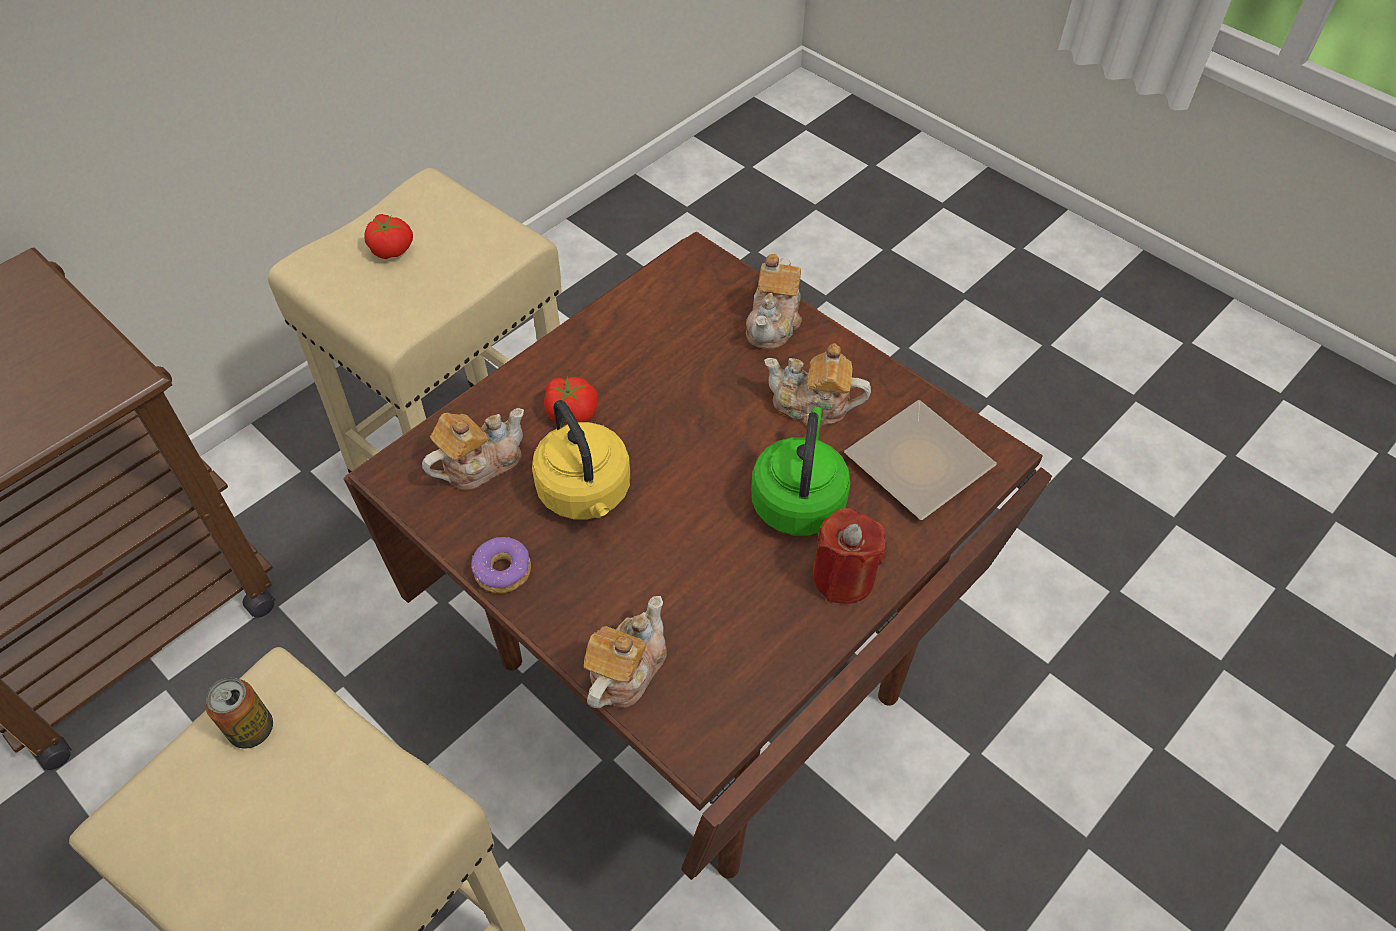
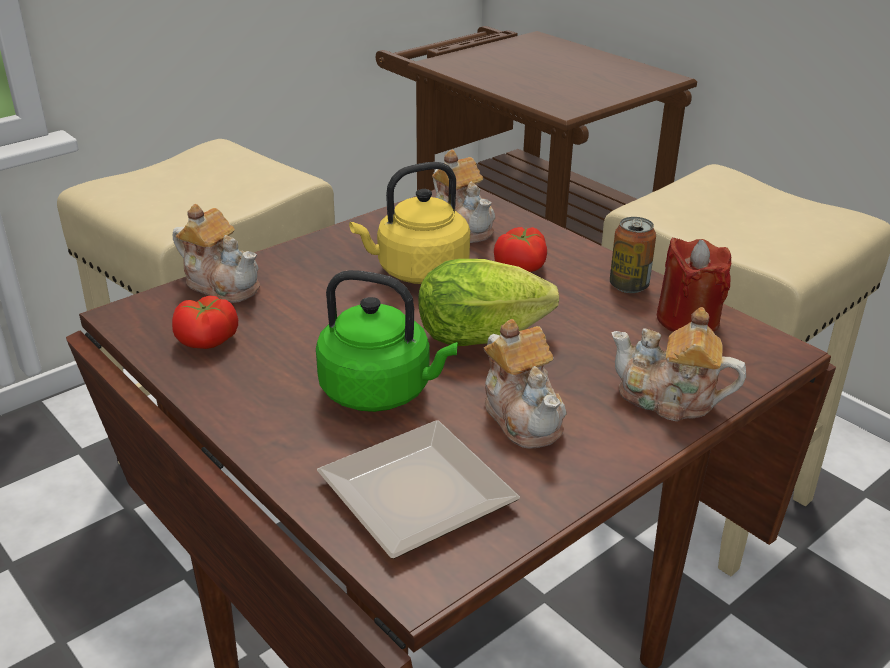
camera: 95 degrees right, 20 degrees down
can [205,678,273,749] -> can moved to [610,217,656,293]
tomato [364,214,413,259] -> tomato moved to [172,296,238,349]
donut [471,537,531,593] -> none
teapot [764,343,871,427] -> teapot turned 135 degrees clockwise [484,319,567,449]
red candle [812,508,886,604] -> red candle moved to [657,238,732,332]
none -> lettuce [418,259,559,346]

